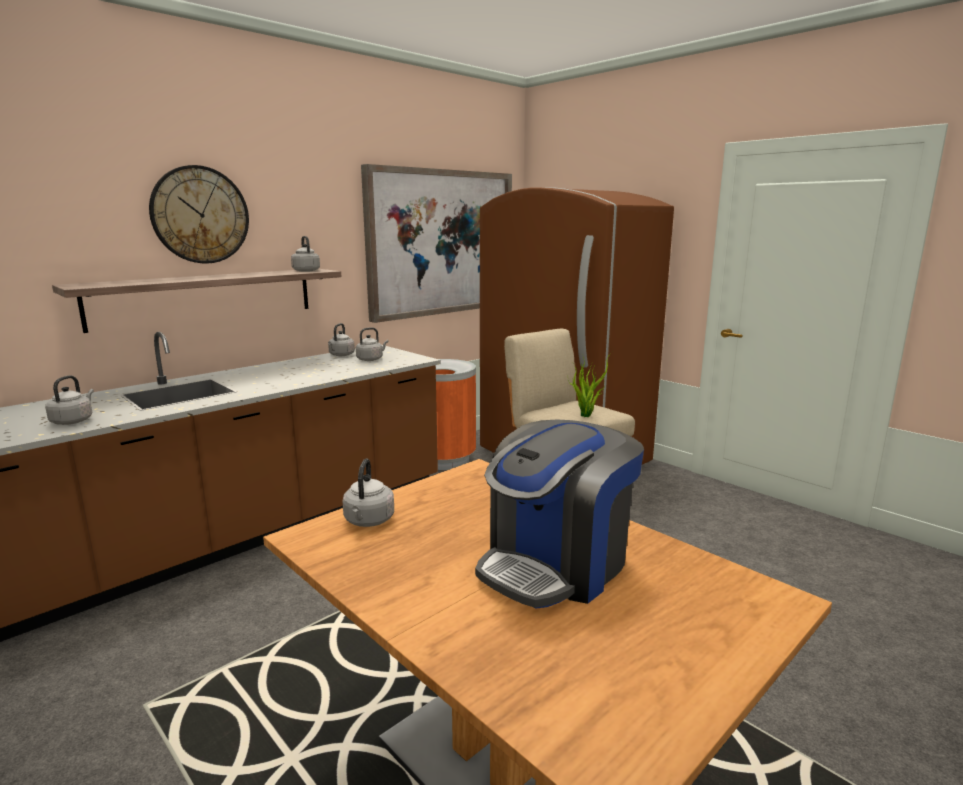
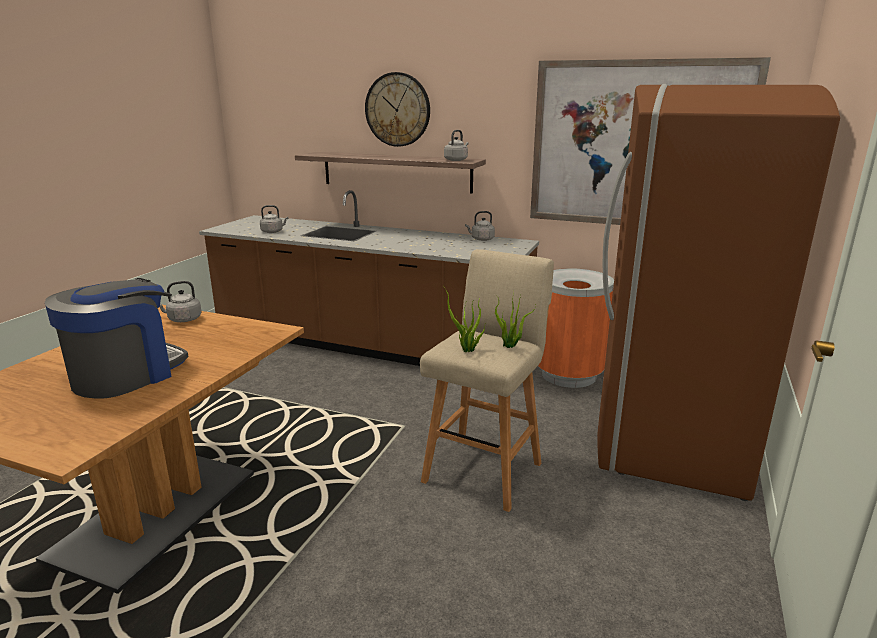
camera: 65 degrees right, 5 degrees up
grey kettle [356,327,388,361] -> none
coffee machine [475,420,644,609] -> coffee machine turned 105 degrees clockwise [45,278,189,398]

